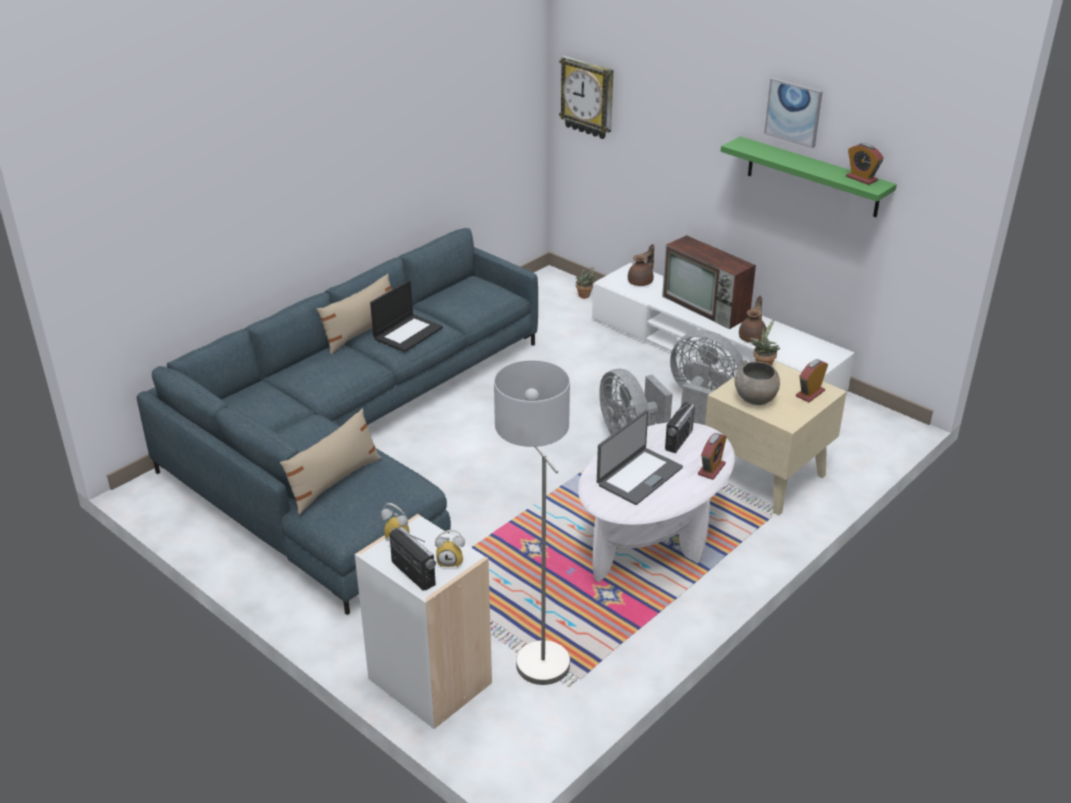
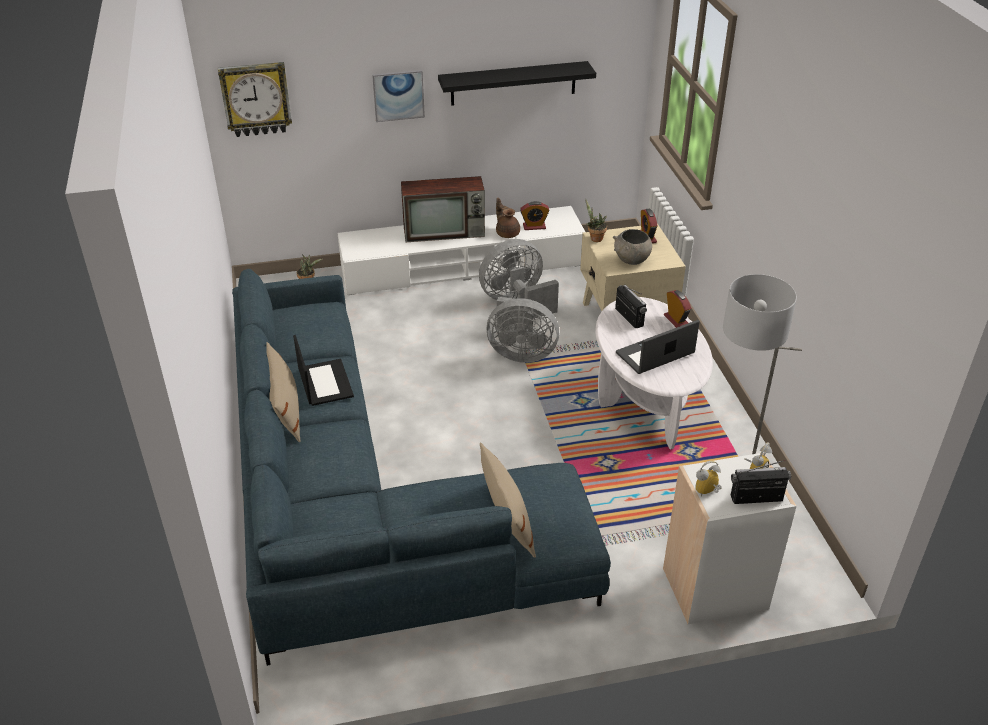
camera: 55 degrees left, 5 degrees up
laptop [597,410,683,505] -> laptop turned 105 degrees counterclockwise [616,320,700,374]
brown teapot [628,244,654,286] -> none
green shelf [721,136,897,217] -> black shelf [438,61,596,106]
picture [764,78,823,148] -> picture moved to [372,70,425,122]
alarm clock [846,143,884,185] -> alarm clock moved to [520,201,550,230]

